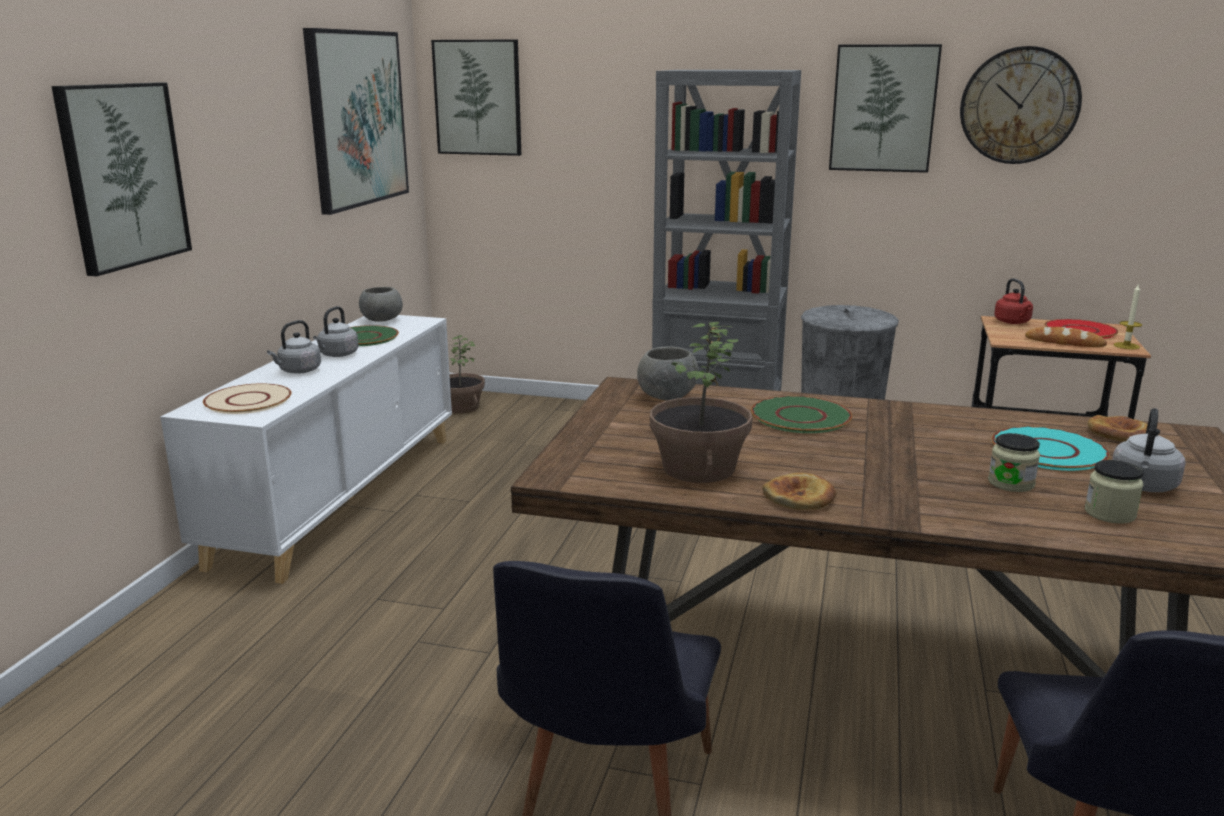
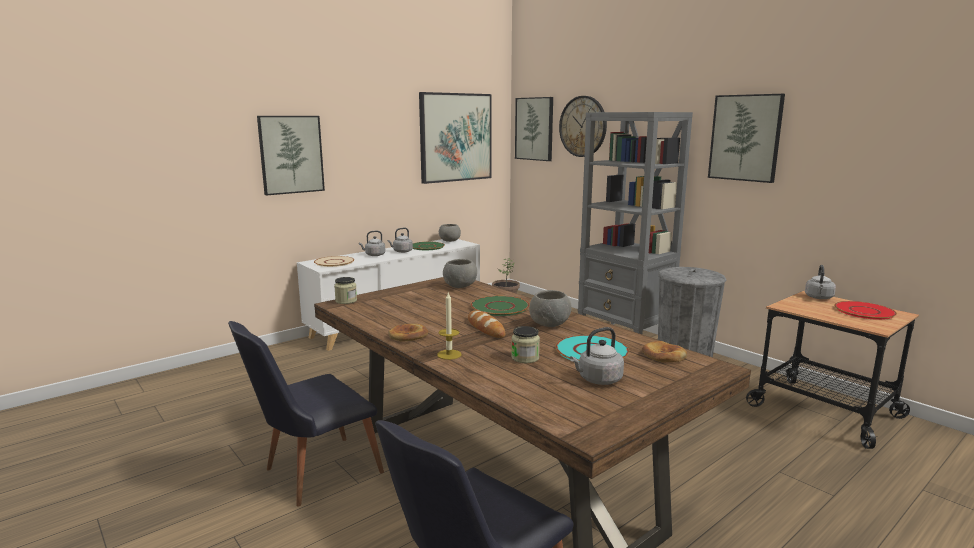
camera: 35 degrees right, 5 degrees down
potted plant [650,321,752,483] -> none
wall clock [960,46,1082,164] -> wall clock moved to [559,96,607,157]
red kettle [994,278,1033,324] -> grey kettle [805,265,836,299]
bread [1025,327,1107,347] -> bread moved to [468,310,505,338]
jar [1085,460,1143,524] -> jar moved to [334,277,357,304]
candle [1113,283,1142,350] -> candle moved to [437,293,462,360]
none -> grey bowl [529,290,572,327]

